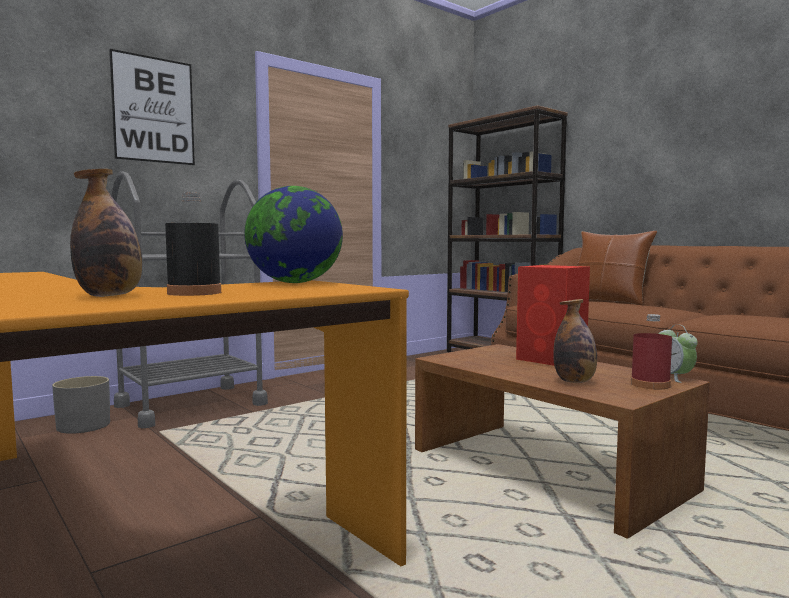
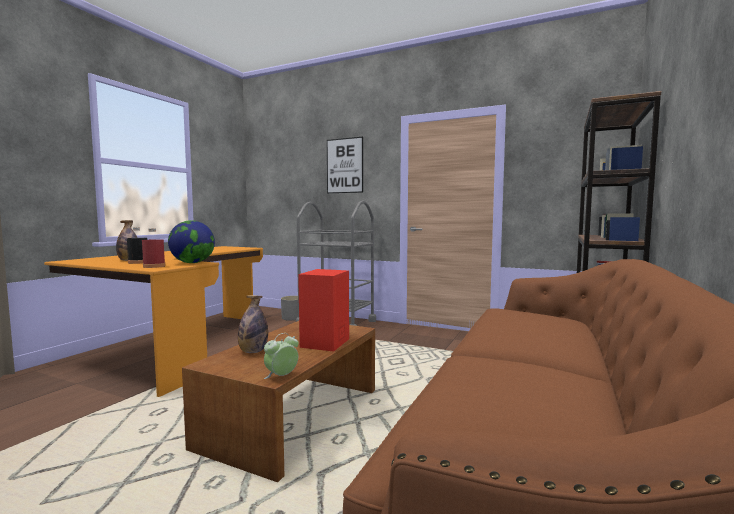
camera: 65 degrees right, 0 degrees up
brown pillow [577,231,657,305] -> none
red bottle [631,314,672,389] -> red bottle moved to [142,228,165,268]

